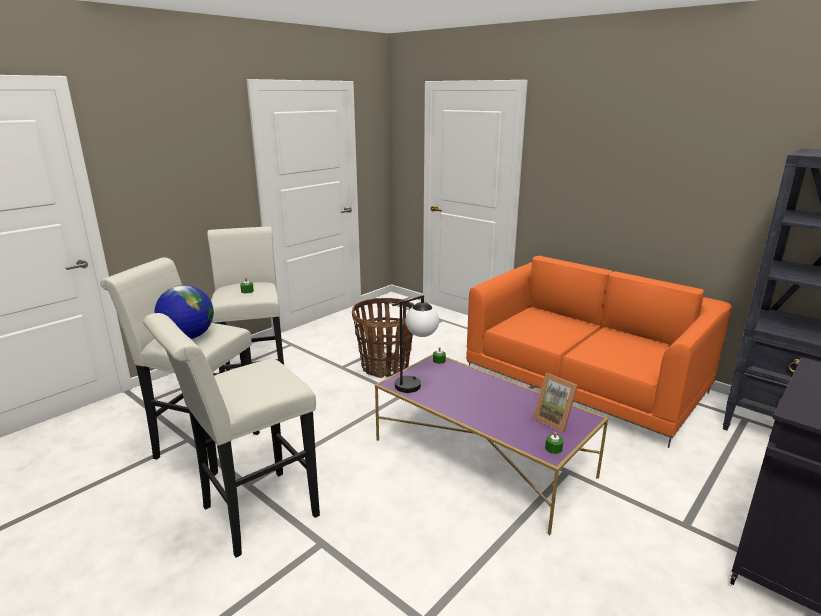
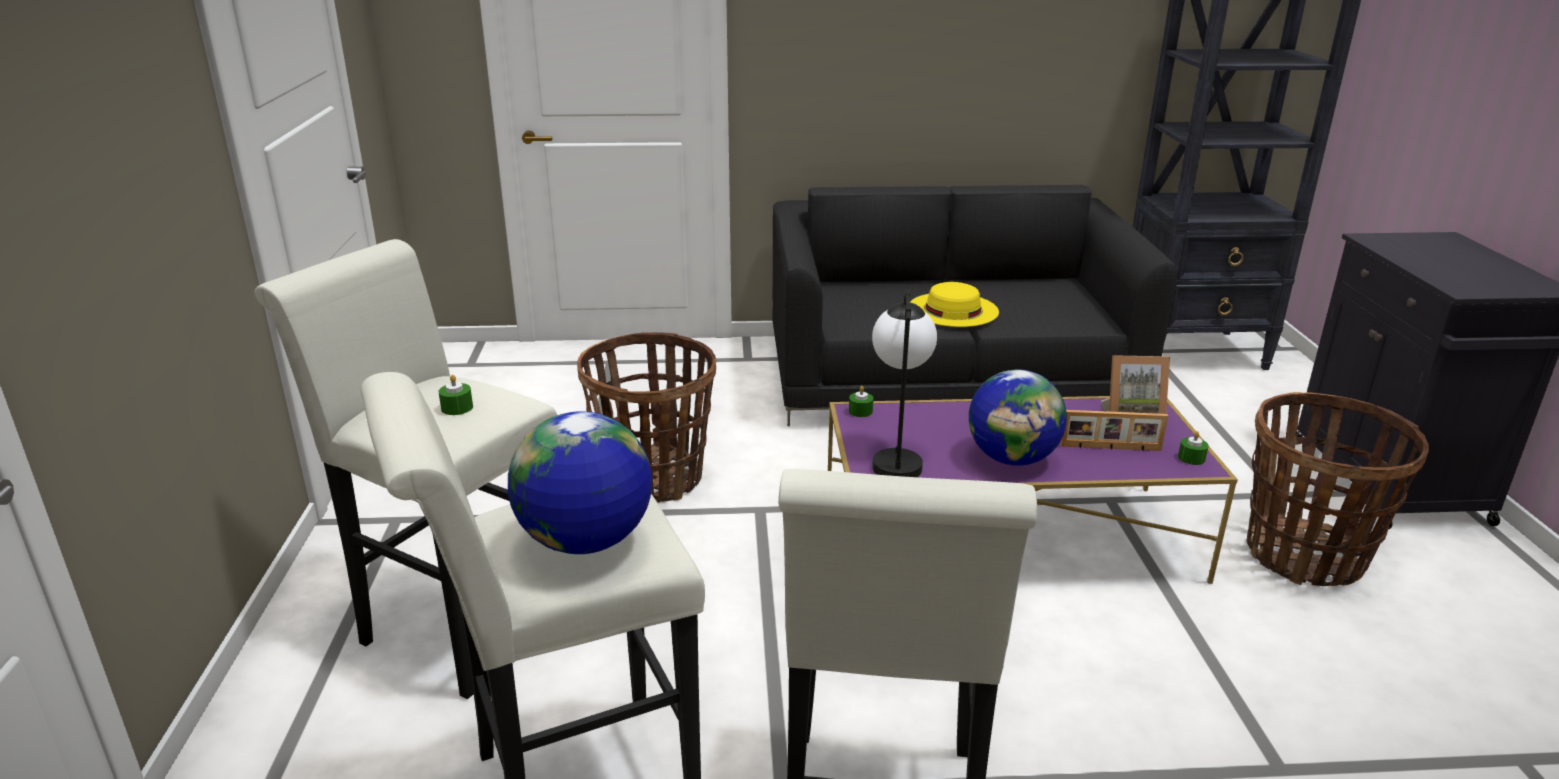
camera: 45 degrees left, 5 degrees up
orange sofa [466,256,732,448] -> black sofa [773,185,1177,427]
none -> yellow hat [910,282,999,327]
none -> globe [969,369,1067,466]
none -> picture frame [1060,410,1168,451]
none -> basket [1246,392,1429,586]

